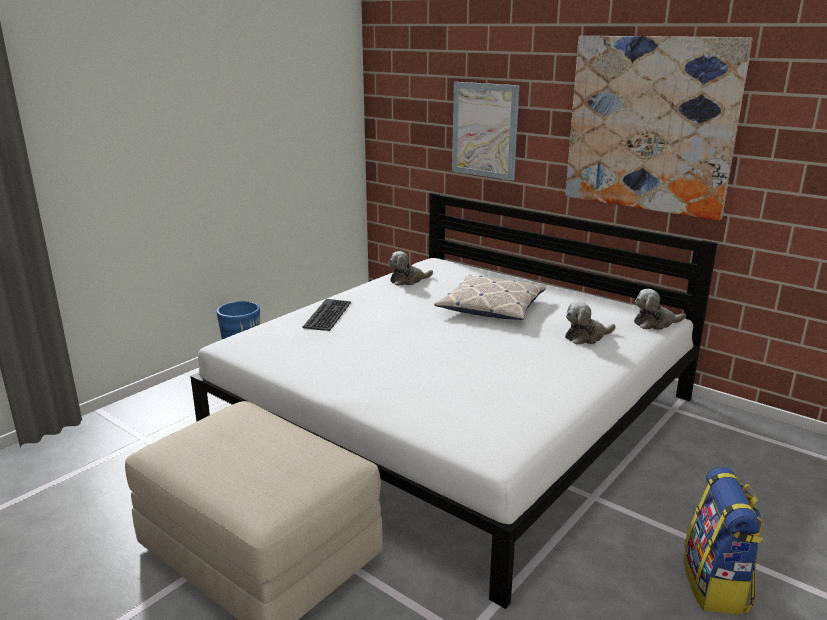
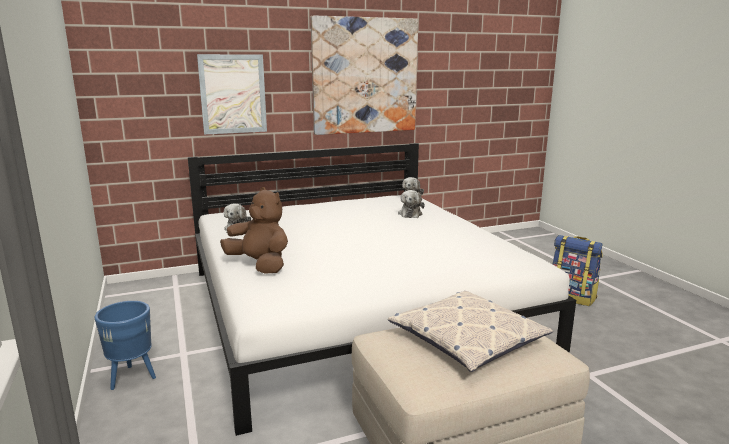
camera: 60 degrees left, 5 degrees down
keyboard [302,299,351,331] -> brown plush toy [220,187,288,274]
pillow [434,275,546,320] -> pillow moved to [388,291,553,372]

